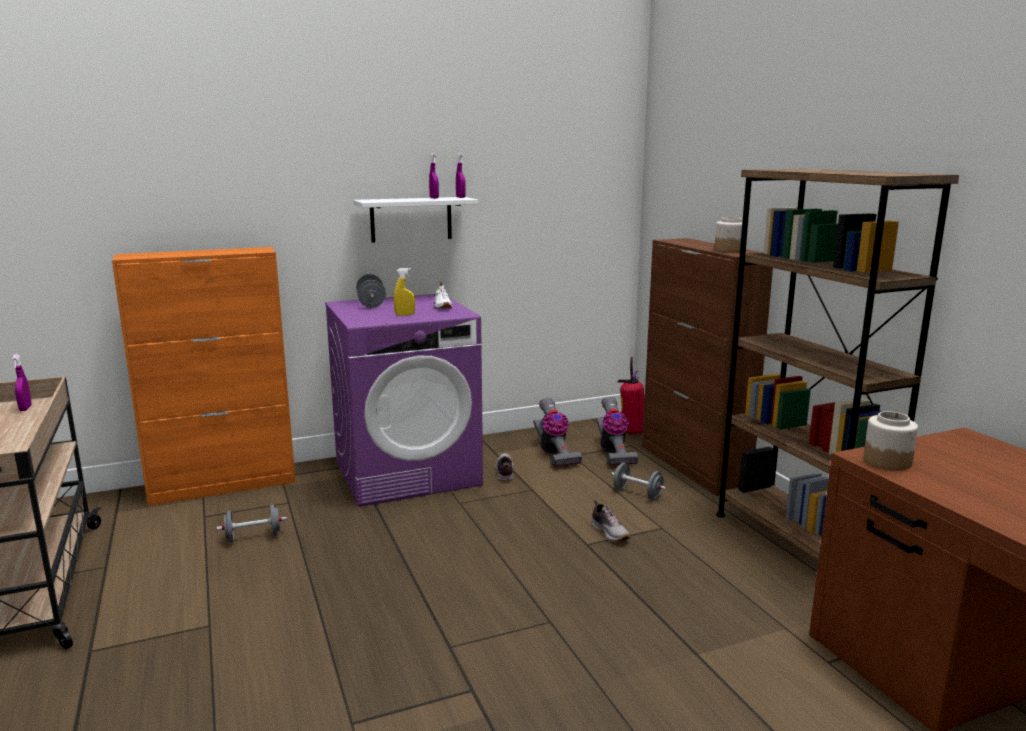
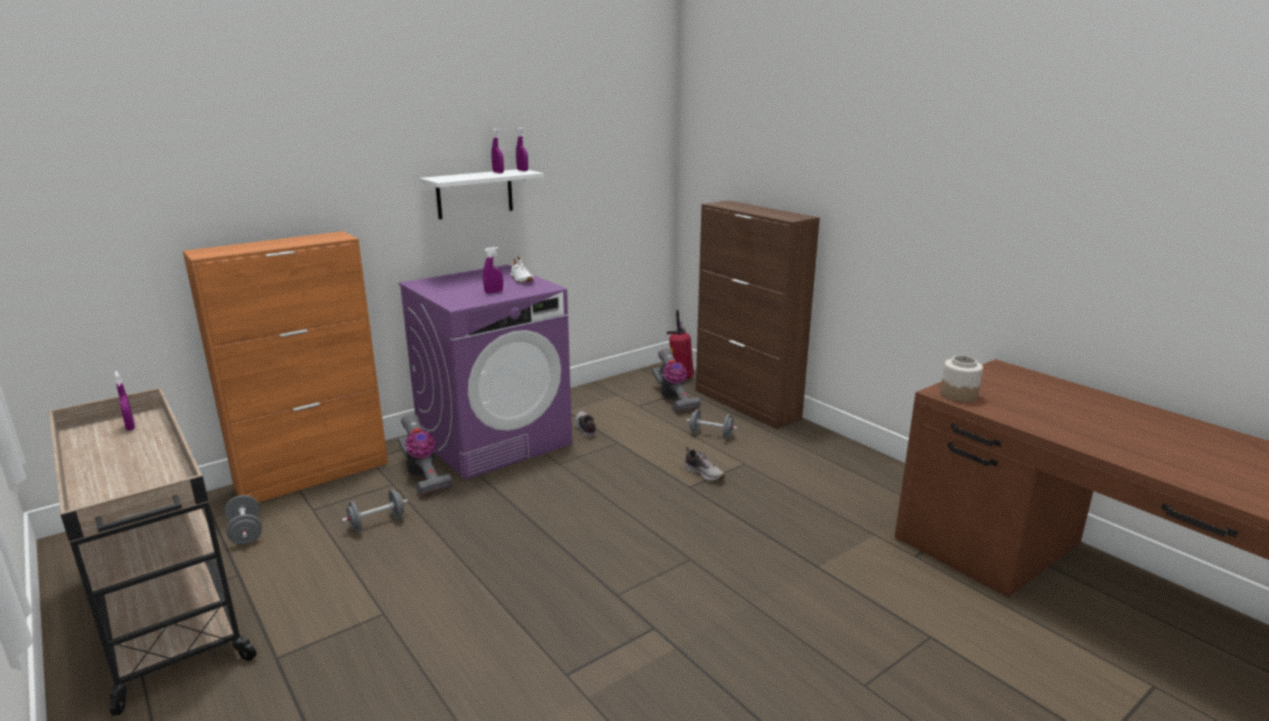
camera: 15 degrees left, 5 degrees up
grey dumbbell [356,274,386,308] -> grey dumbbell moved to [225,495,262,545]
yellow spray bottle [394,268,415,316] -> purple spray bottle [483,247,503,294]
vacuum cleaner [533,398,582,467] -> vacuum cleaner moved to [398,414,452,496]
jar [714,217,742,253] -> none
brown bookcase [716,169,959,560] -> none

